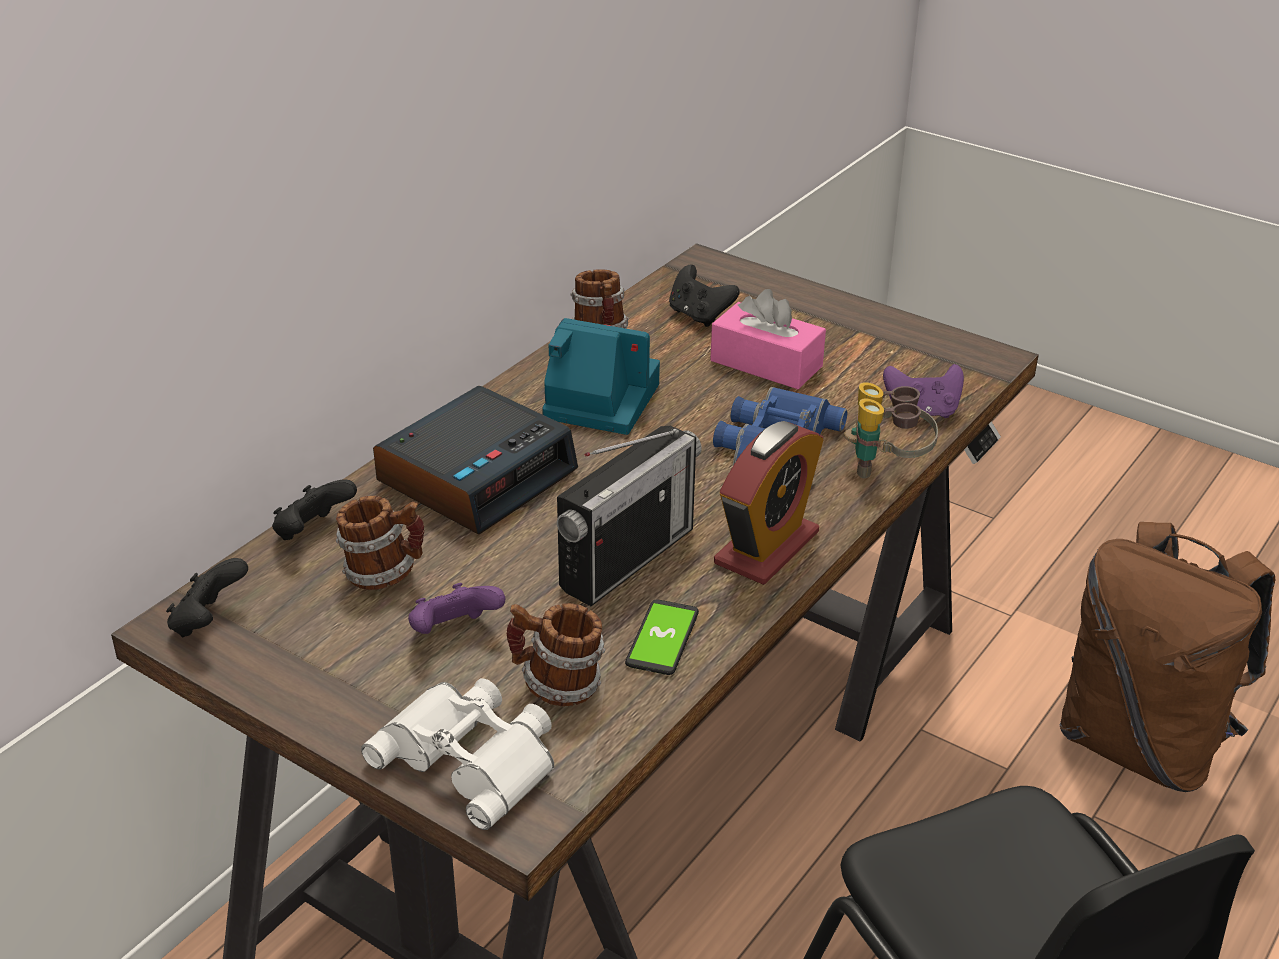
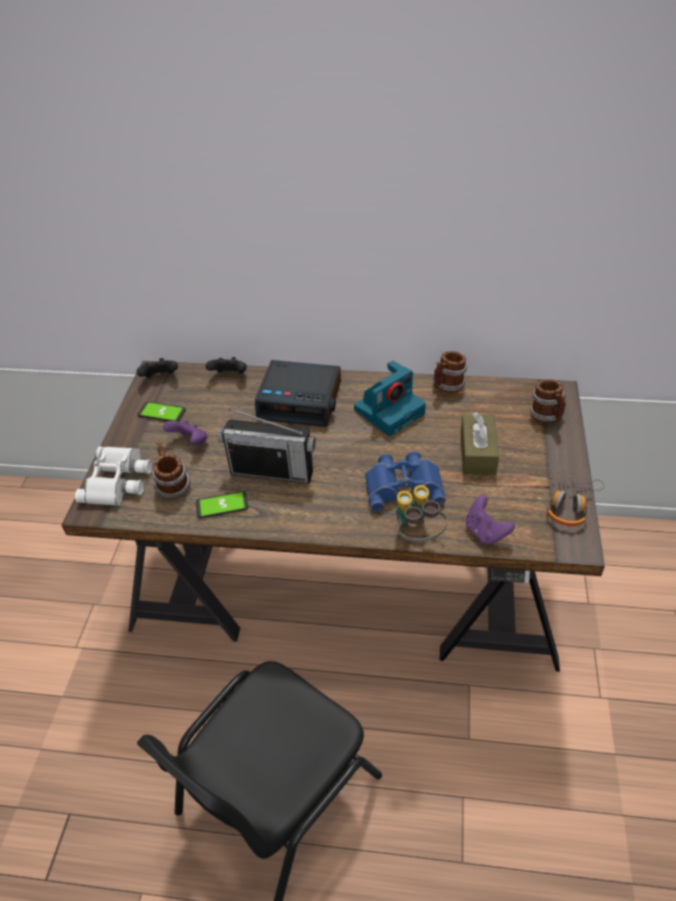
camera: 65 degrees right, 10 degrees up
mug [336,496,424,590] -> mug moved to [529,379,566,423]
camera [542,318,660,435] -> camera turned 60 degrees clockwise [354,361,426,436]
black game controller [669,265,740,327] -> none
pink tissue box [710,289,826,389] -> brown tissue box [461,412,499,475]
alarm clock [714,421,824,585] -> none
brown backpack [1060,522,1275,792] -> none
none -> phone [137,402,186,421]
none -> headphones [544,472,604,526]

